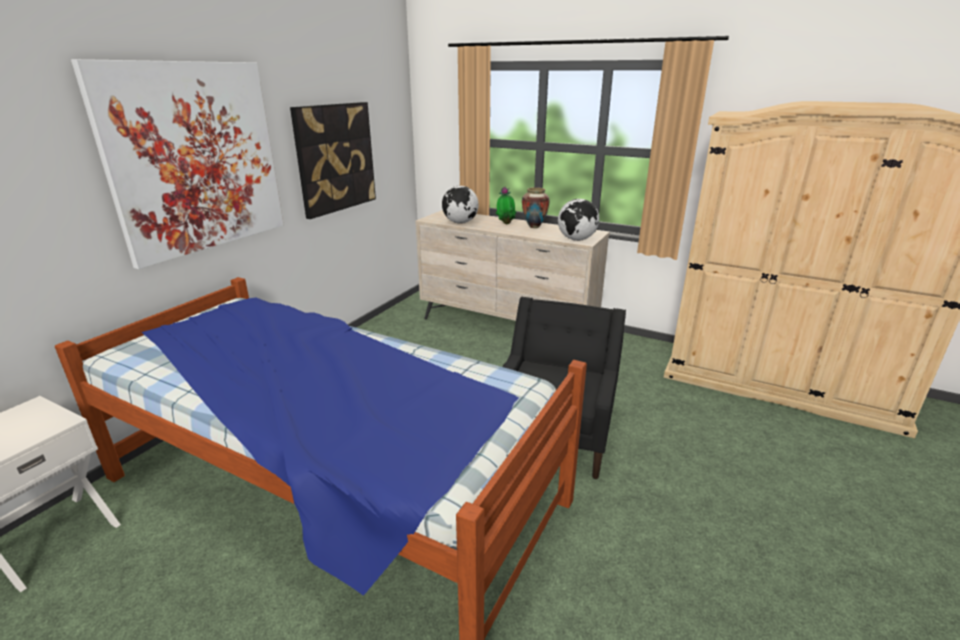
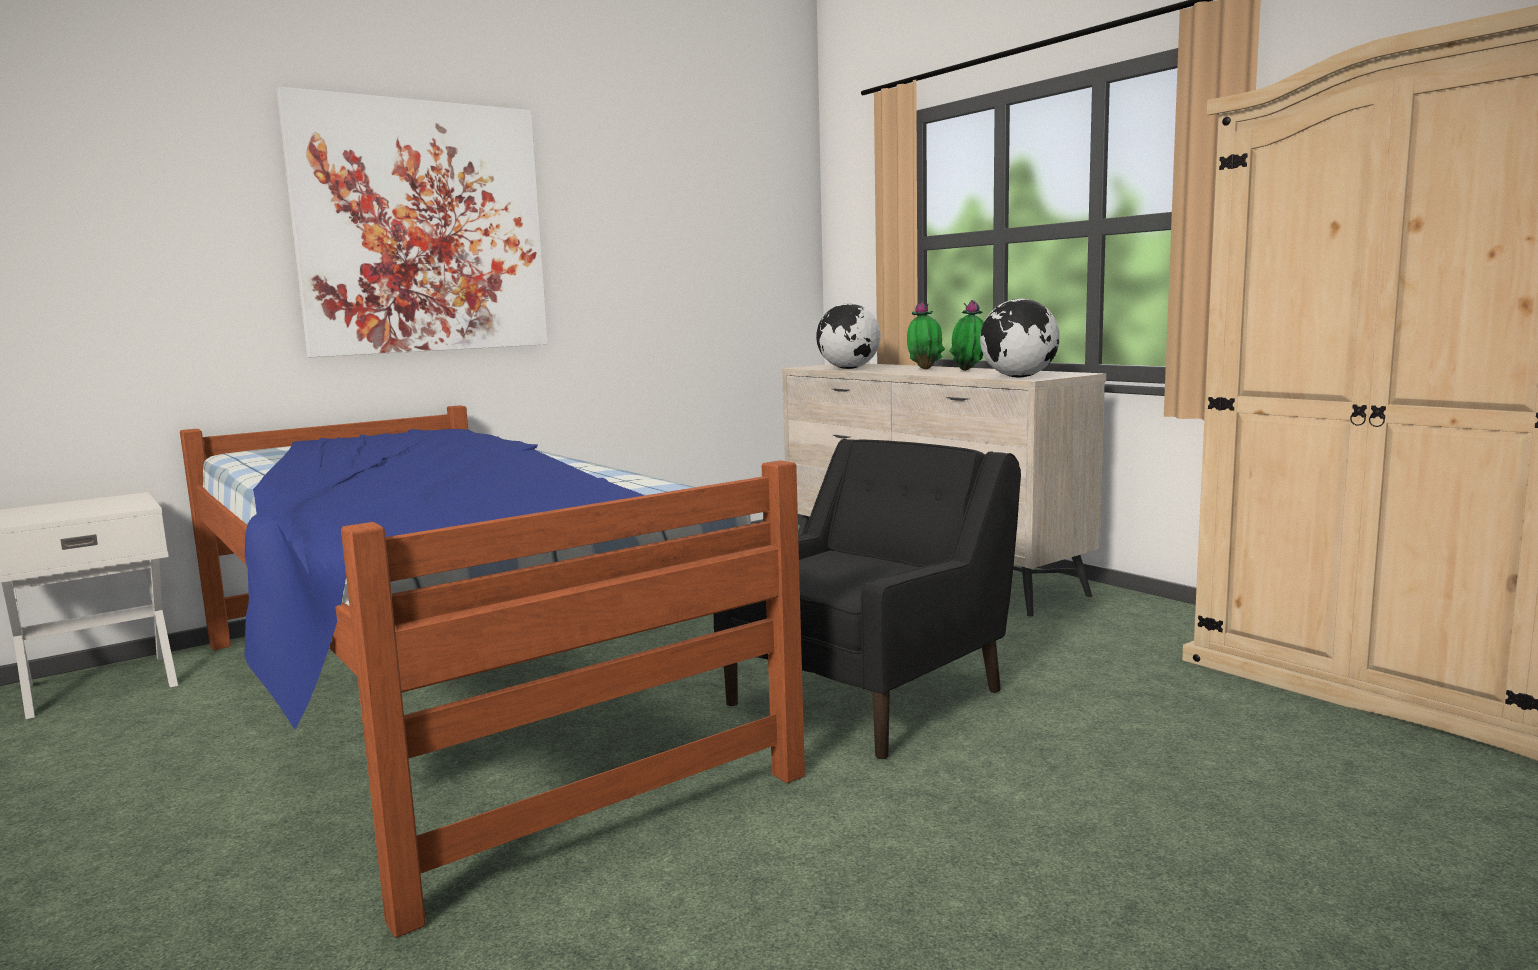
camera: 25 degrees right, 15 degrees down
picture [290,102,376,219] -> none
vase [522,187,550,228] -> potted plant [950,300,984,371]

